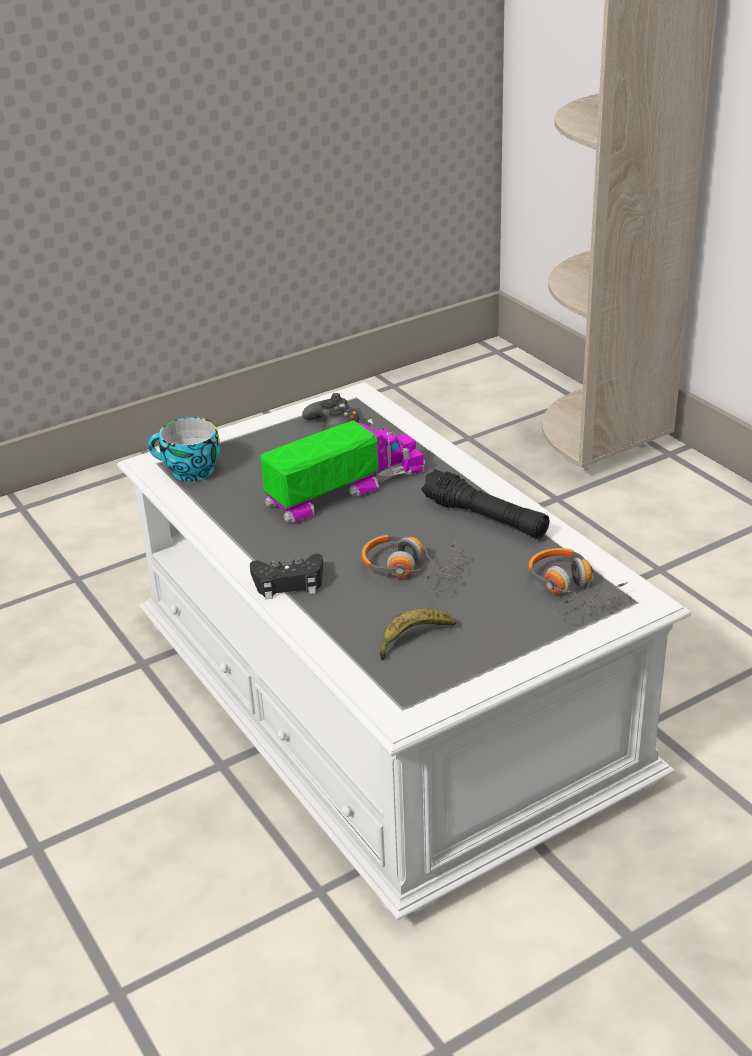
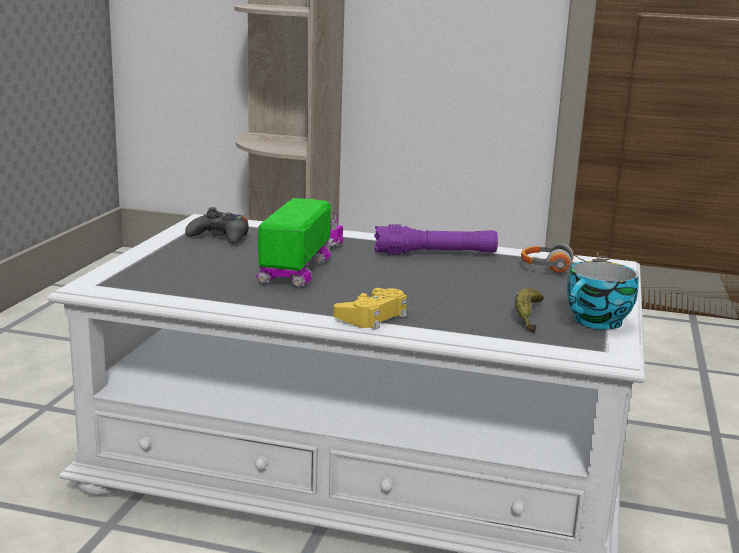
camera: 45 degrees left, 15 degrees down
cup [148,417,220,482] -> cup moved to [567,261,639,329]
black game controller [250,554,323,599] -> yellow game controller [333,288,407,330]
headphones [361,535,464,592] -> none
black flashlight [421,469,549,539] -> purple flashlight [374,224,498,255]

